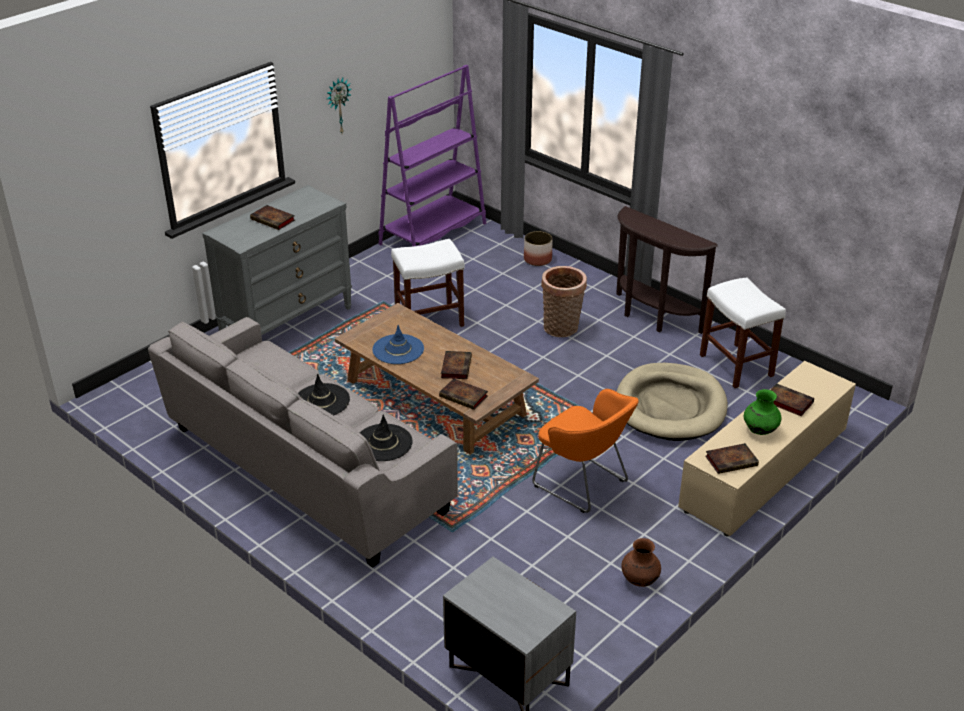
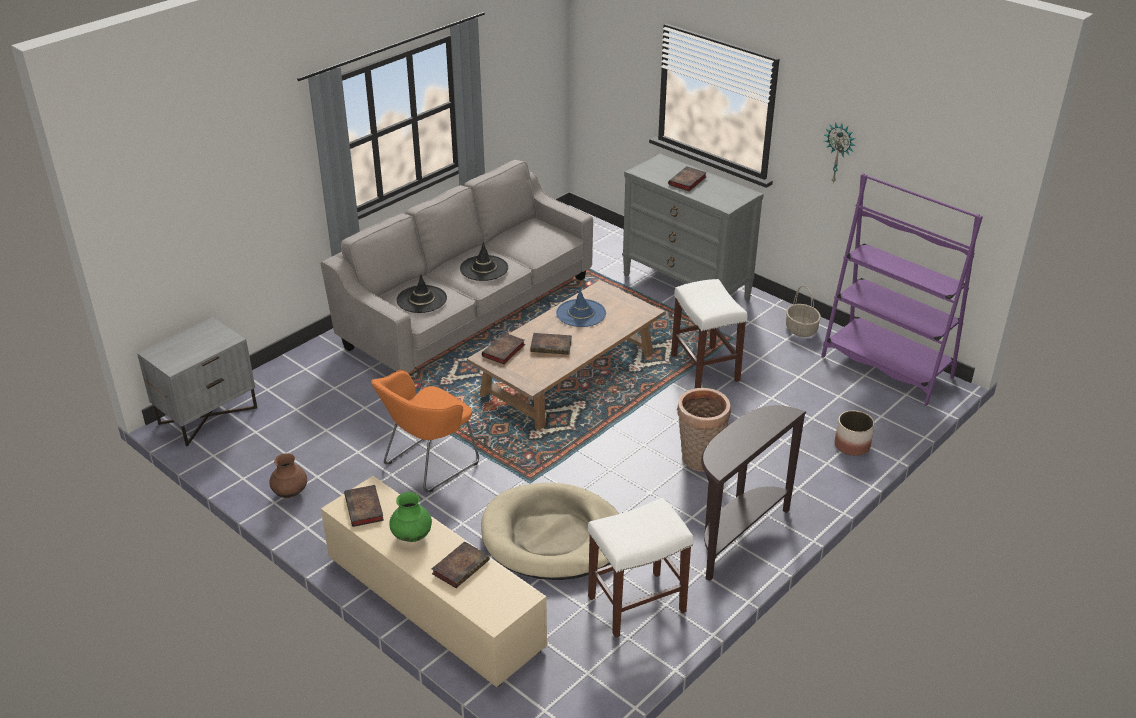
camera: 90 degrees right, 0 degrees up
none -> basket [786,286,821,337]

